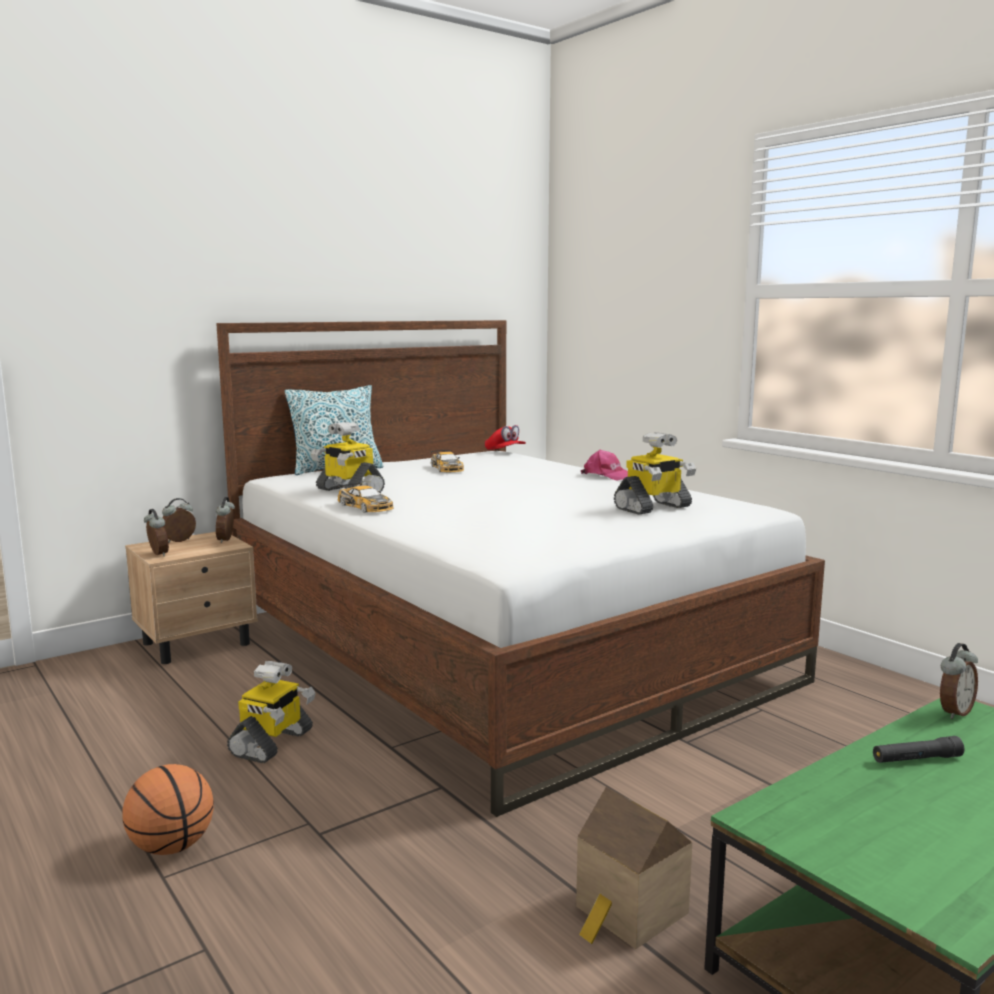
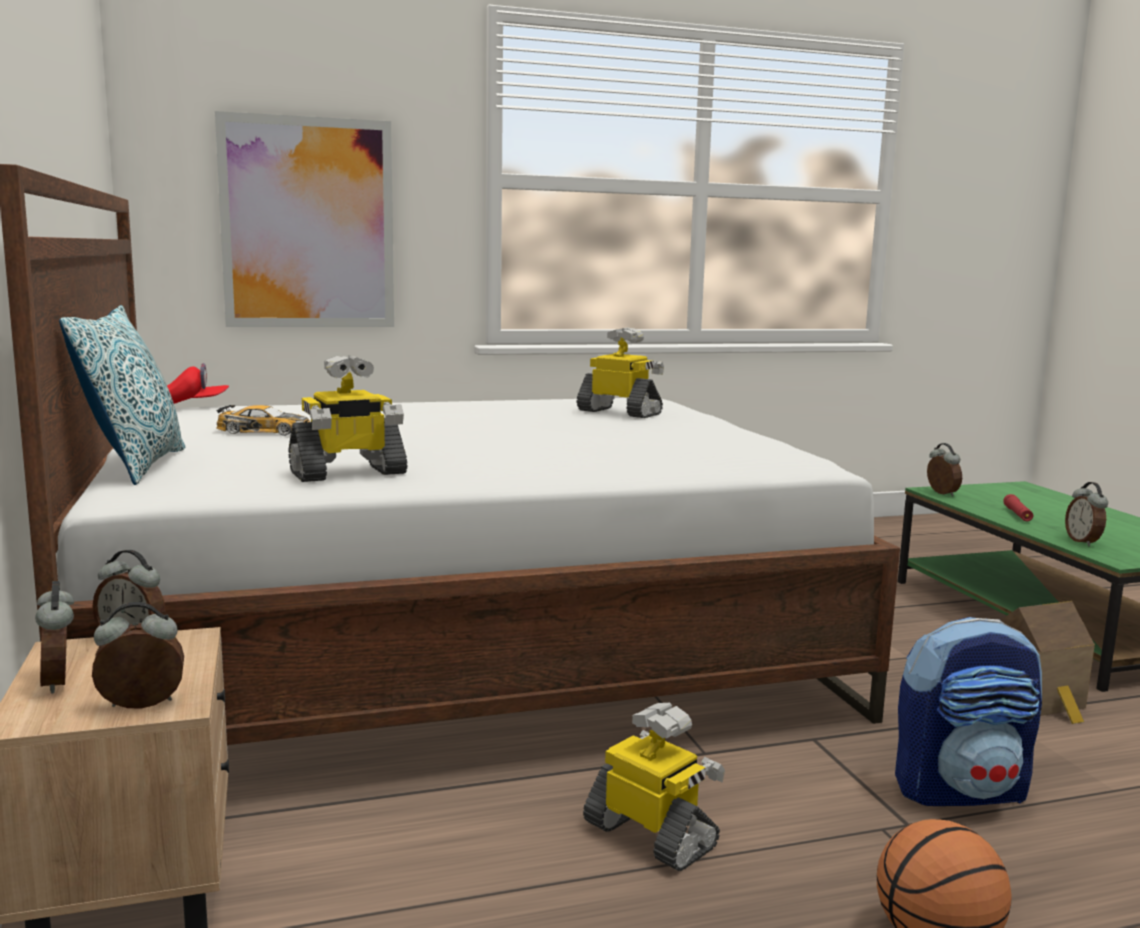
camera: 70 degrees left, 0 degrees up
toy car [337,483,394,513] -> none
pink cap [581,450,628,481] -> none
toy robot [614,432,696,515] -> toy robot turned 45 degrees counterclockwise [577,327,664,418]
black flashlight [873,736,964,763] -> red flashlight [1003,494,1033,521]
none -> picture [215,111,394,327]
none -> backpack [895,617,1042,806]
none -> alarm clock [1065,482,1108,546]

